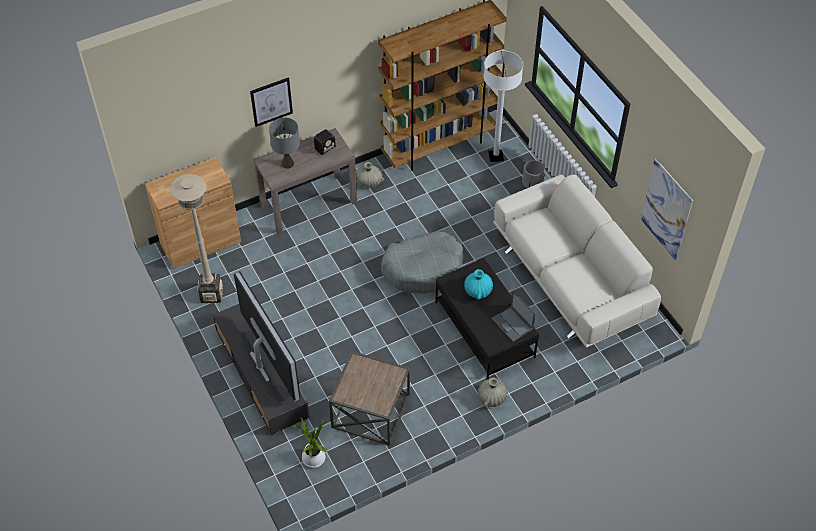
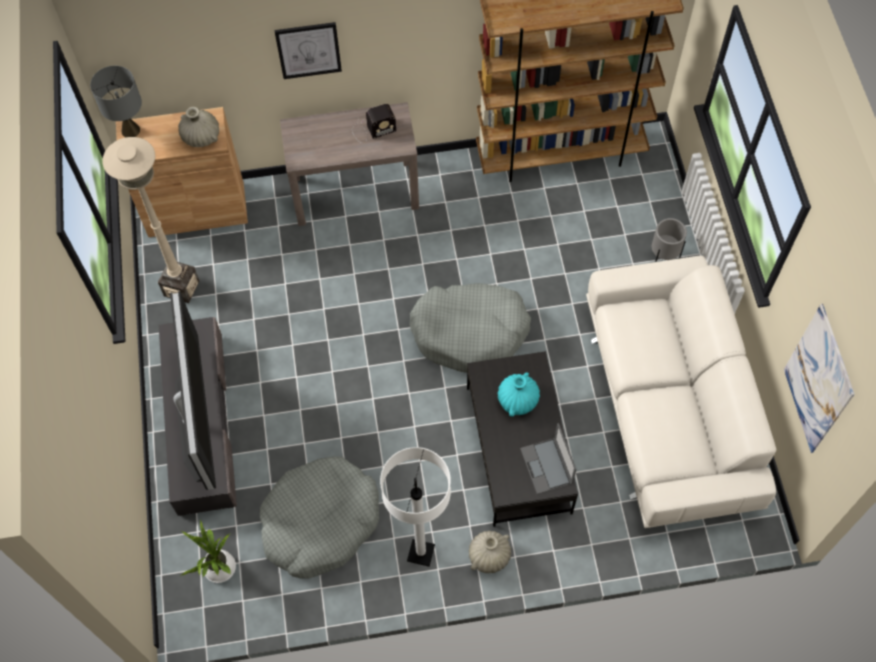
camera: 20 degrees right, 10 degrees up
grey table lamp [269,118,300,169] -> grey table lamp moved to [90,66,142,137]
brown side table [329,351,410,446] -> grey dog bed [260,456,379,579]
beige vase [356,162,384,188] -> beige vase moved to [178,107,219,147]
white floor lamp [483,51,523,162] -> white floor lamp moved to [380,447,451,567]

